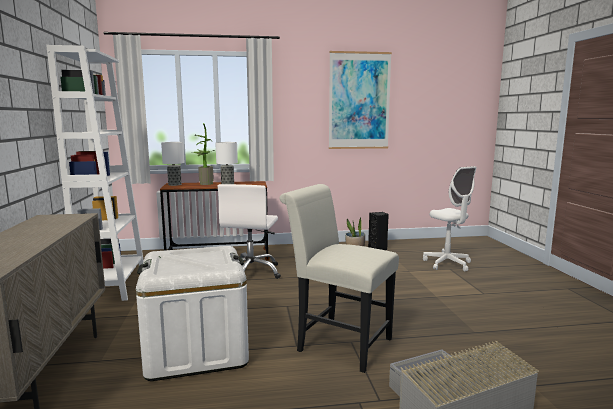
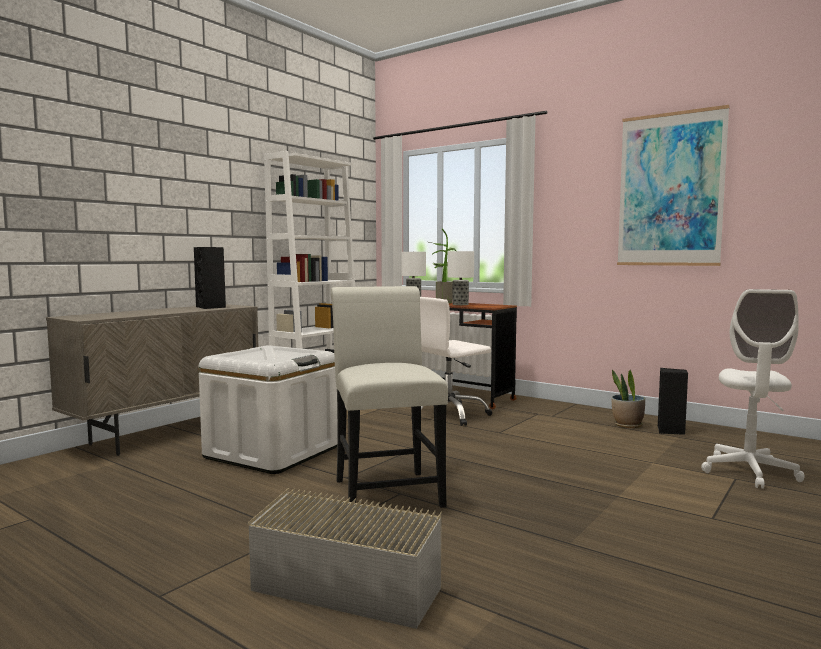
camera: 45 degrees right, 5 degrees down
none -> black speaker [194,247,226,309]

